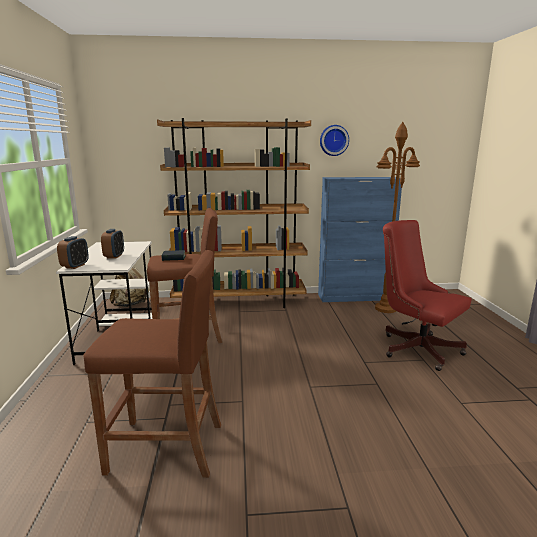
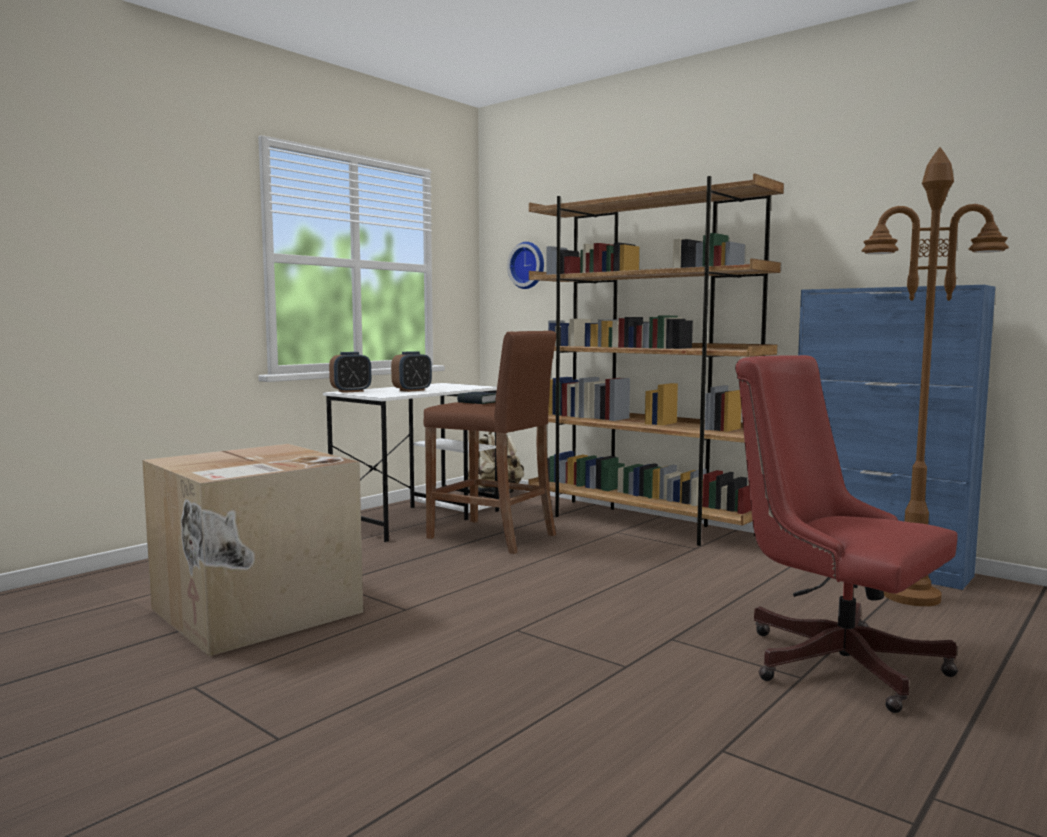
camera: 45 degrees right, 10 degrees down
brown stool [83,250,221,478] -> cardboard box [142,444,363,657]
wall clock [320,125,349,156] -> wall clock moved to [507,242,544,289]
red office chair [383,220,471,371] -> red office chair turned 45 degrees counterclockwise [735,355,958,713]

